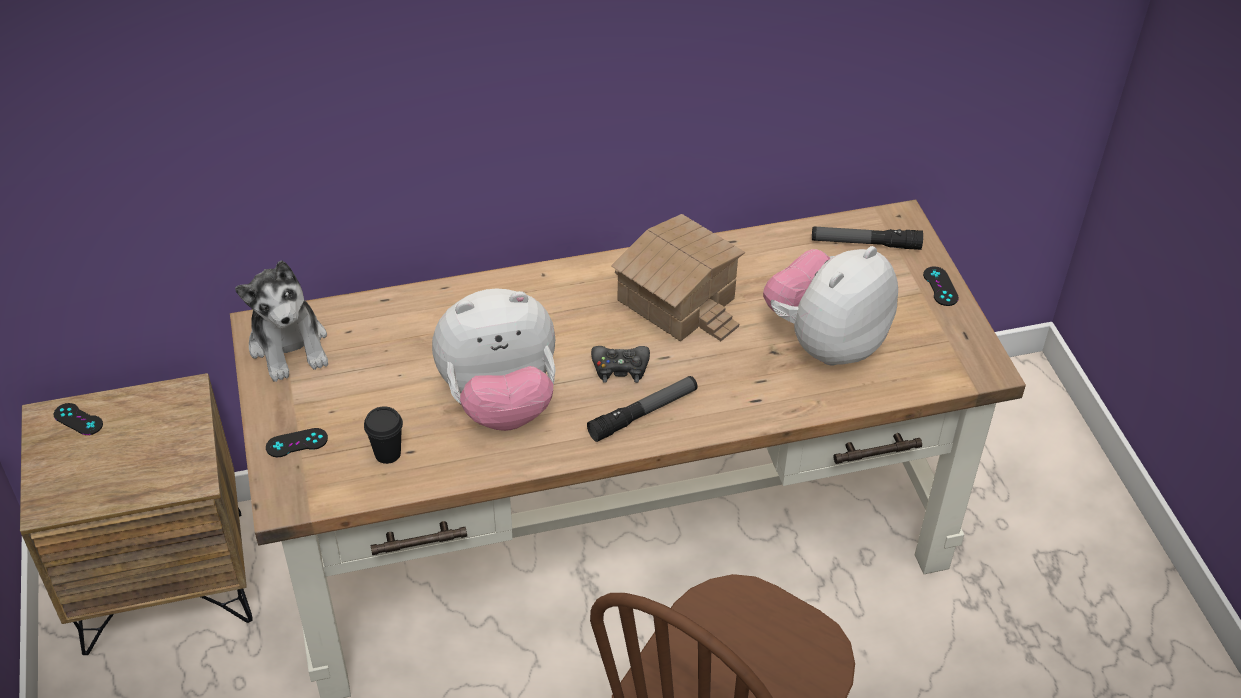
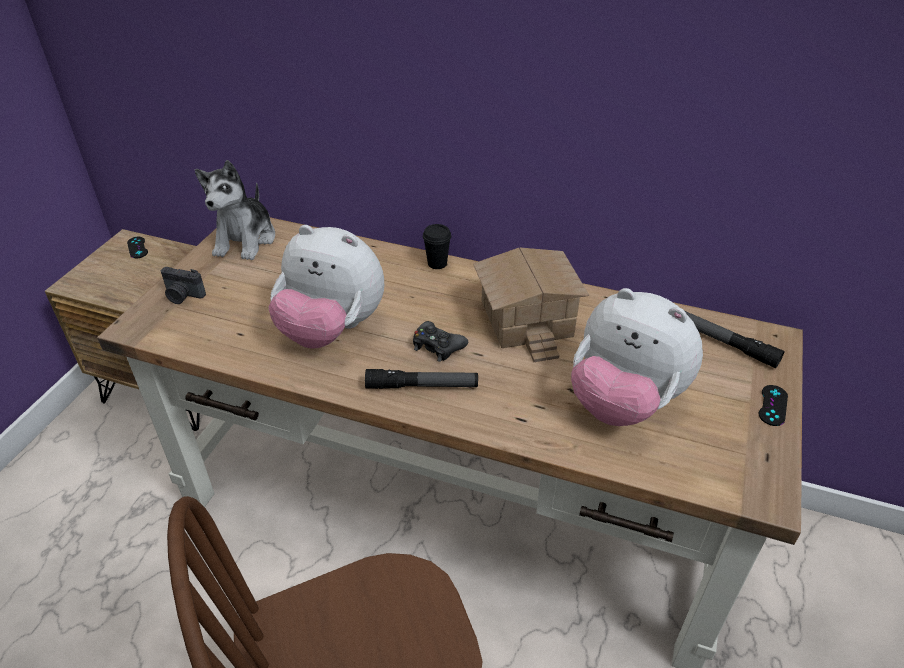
camera: 35 degrees right, 5 degrees down
black game controller [266,428,328,457] -> camera [161,267,206,304]
black cup [364,406,403,464] -> black cup moved to [423,224,451,269]
plush toy [763,246,898,365] -> plush toy turned 135 degrees counterclockwise [571,288,703,426]

